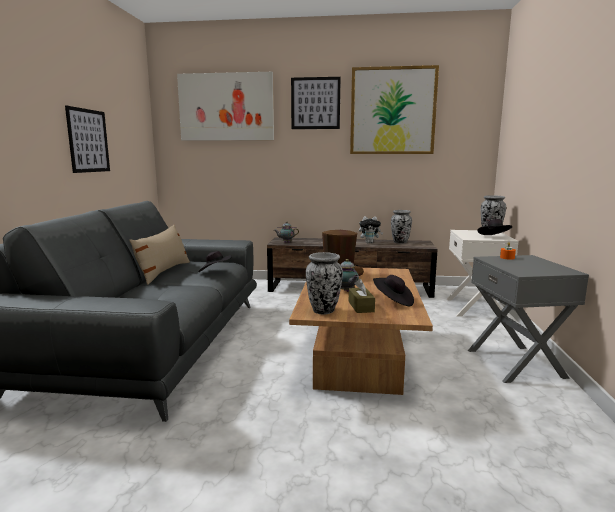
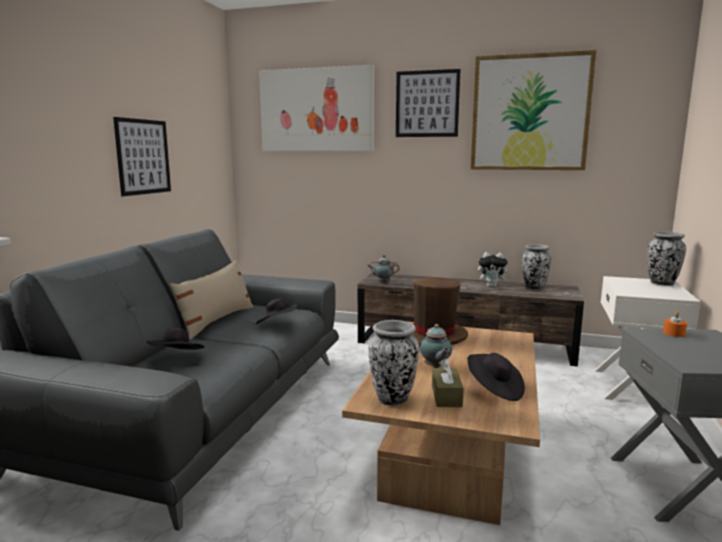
camera: 10 degrees right, 0 degrees up
black hat [477,219,513,235] -> black hat moved to [146,328,204,350]

